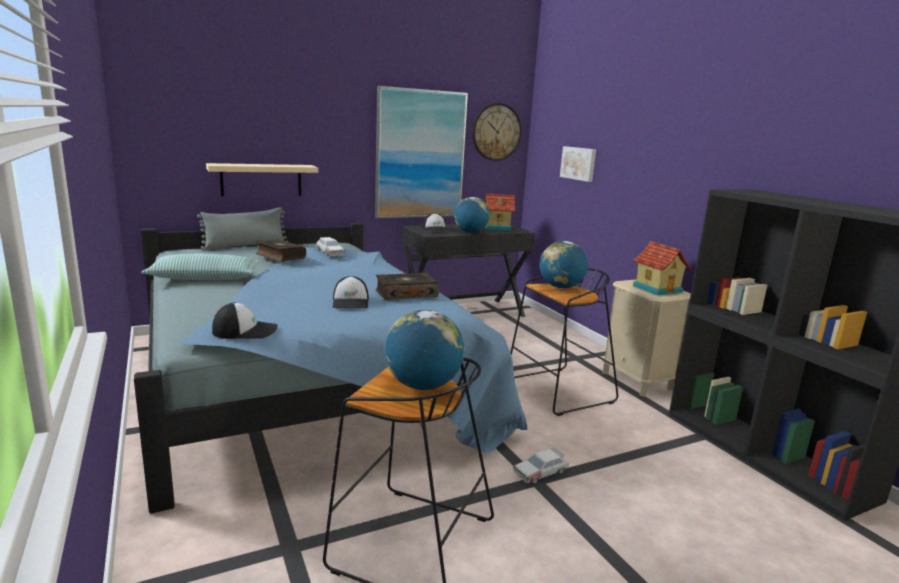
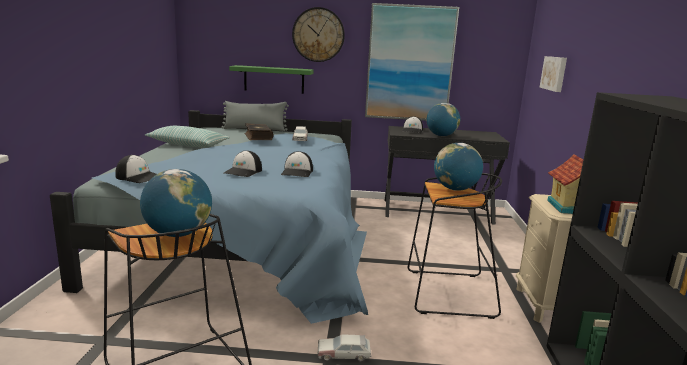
camera: 30 degrees right, 0 degrees up
beige shelf [206,163,318,196] -> green shelf [229,65,313,94]
book [375,272,439,300] -> cap [281,151,313,177]
wall clock [472,103,522,161] -> wall clock moved to [292,7,345,62]
toy house [485,194,515,230] -> none

